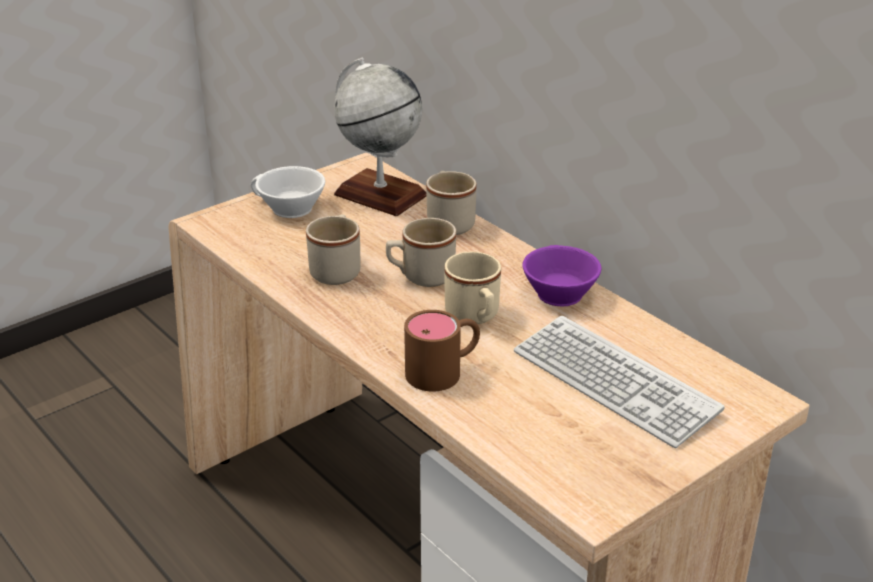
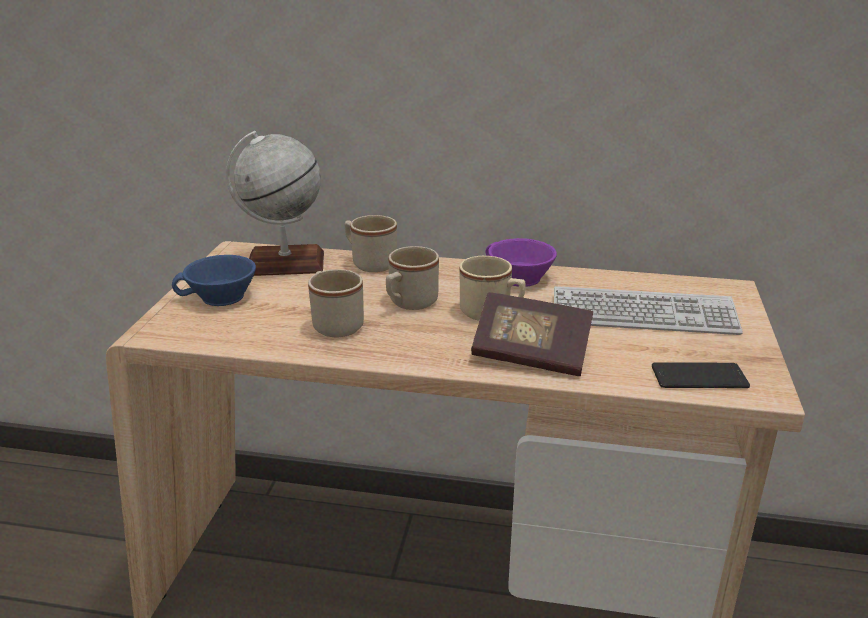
camera: 40 degrees left, 5 degrees down
white cup [251,166,325,218] -> blue cup [172,255,256,306]
brown mug [404,310,480,392] -> book [471,292,593,376]
none -> phone [652,362,750,388]

